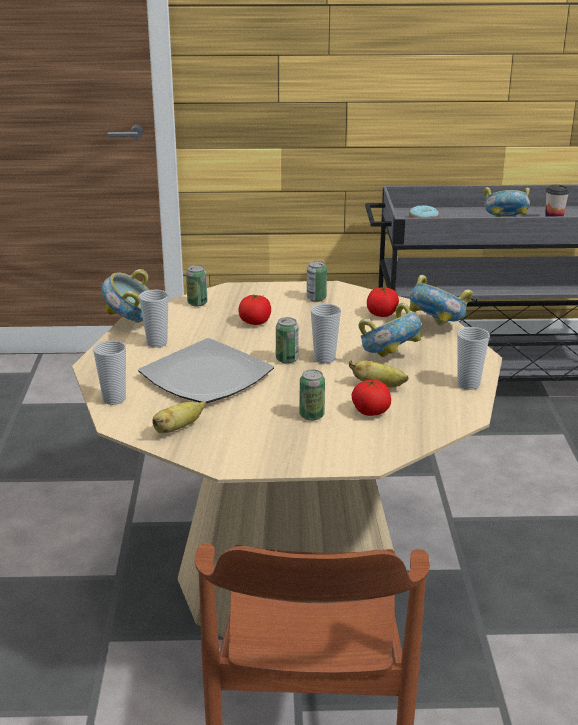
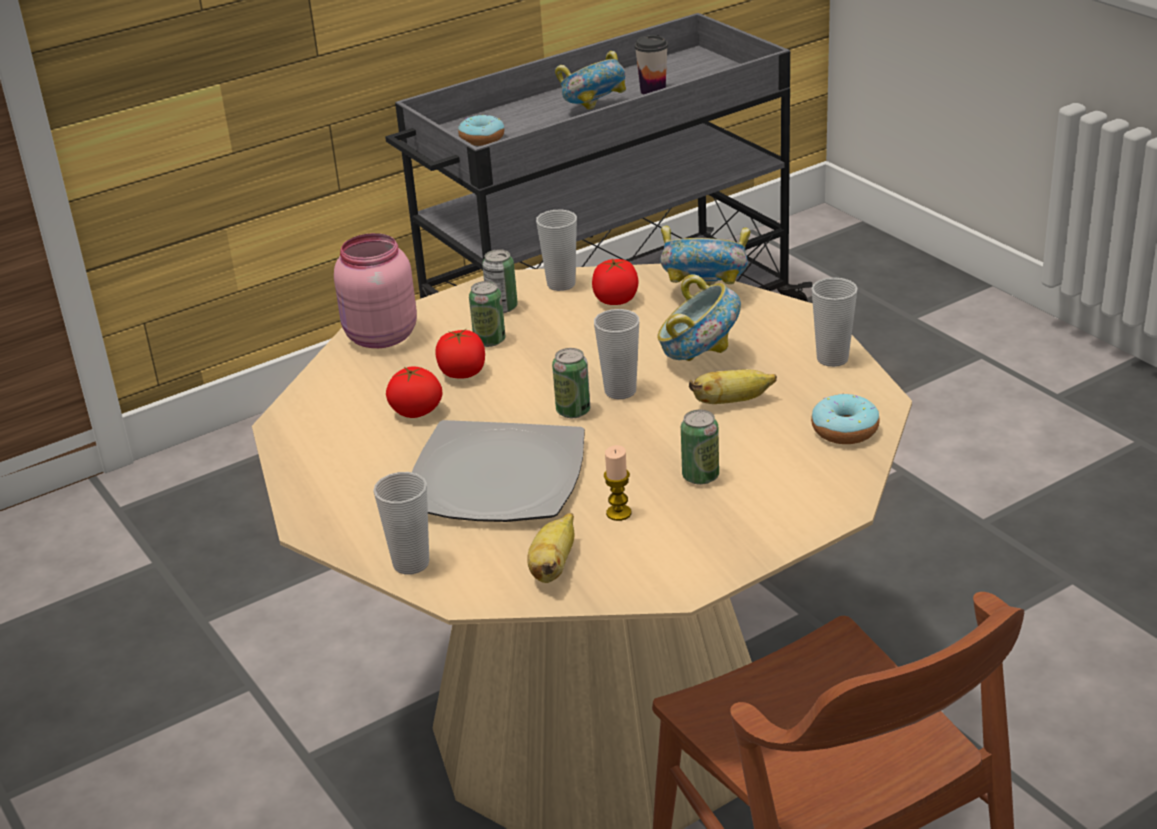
camera: 30 degrees left, 5 degrees up
bowl [102,269,149,323] -> none
cup [139,289,169,348] -> cup moved to [536,209,577,291]
can [186,265,208,307] -> can moved to [469,281,505,347]
tomato [352,379,391,416] -> tomato moved to [386,366,442,418]
none -> pink jar [334,233,417,348]
none -> candle [604,445,631,521]
none -> donut [811,393,880,444]

